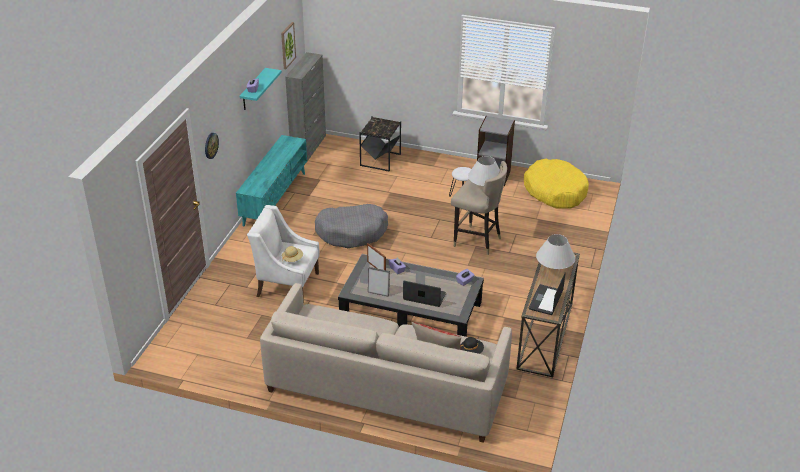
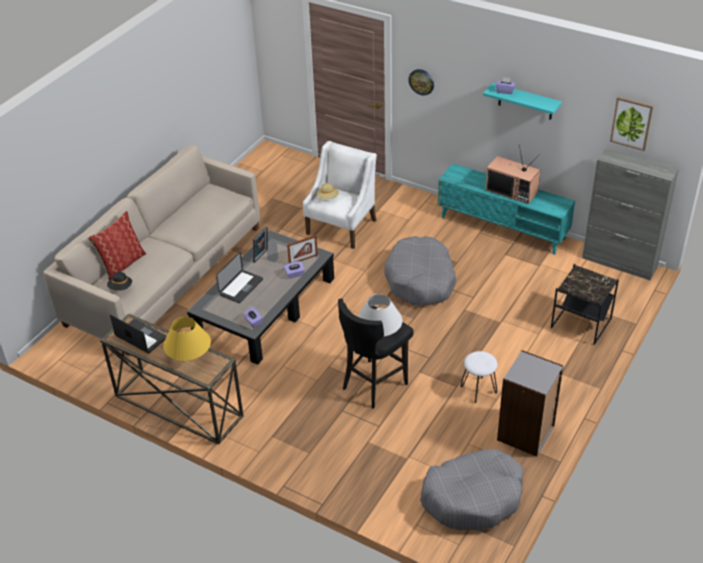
camera: 105 degrees right, 5 degrees up
beige stool [451,161,507,255] -> black stool [338,298,414,408]
yellow dog bed [524,159,589,209] -> grey dog bed [420,449,523,530]
white table lamp [536,234,575,269] -> yellow table lamp [163,317,211,361]
none -> television [486,144,540,204]

